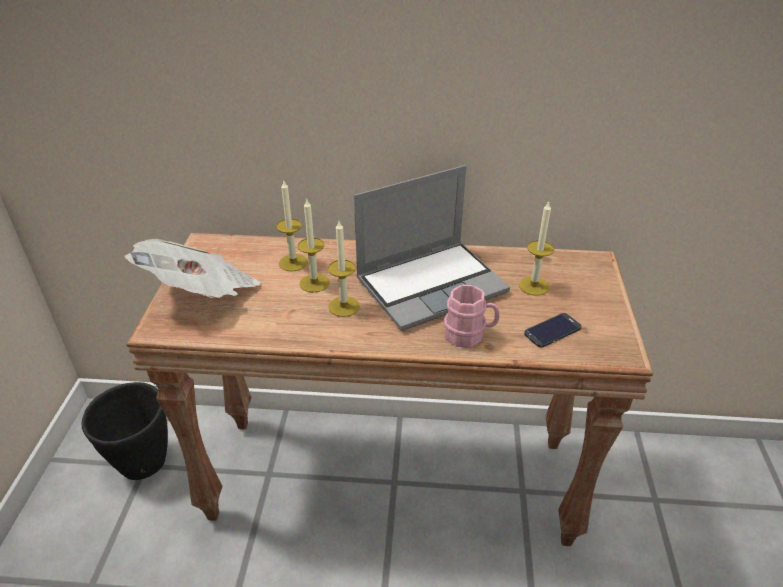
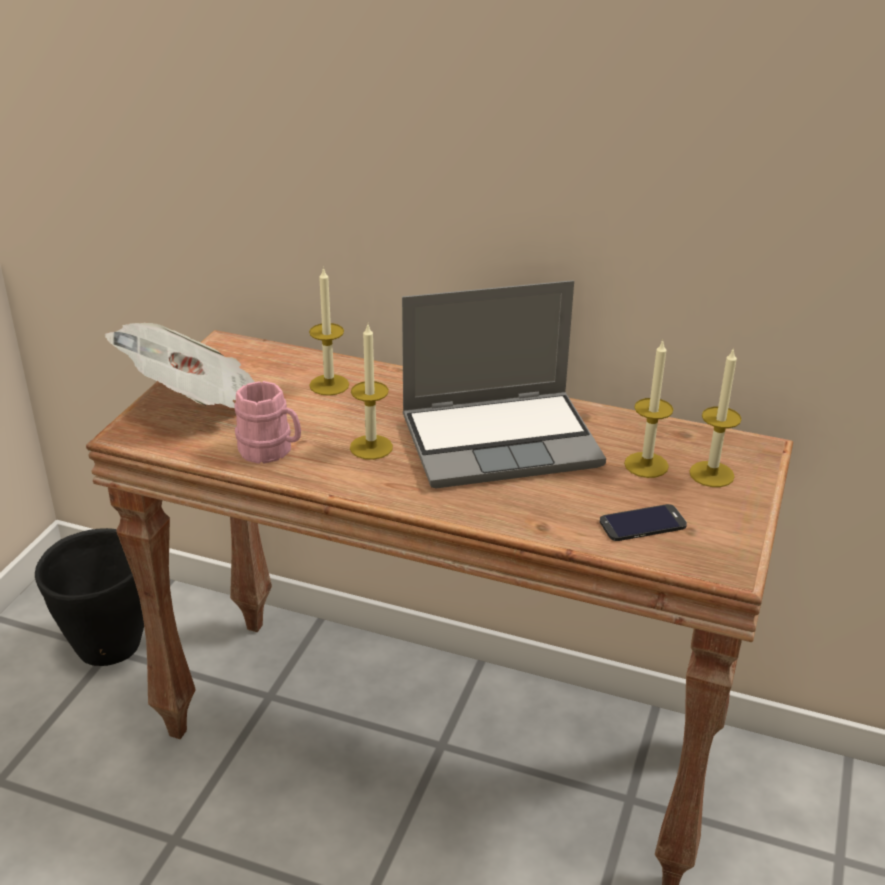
camera: 15 degrees right, 5 degrees down
candle [298,200,330,293] -> candle moved to [689,348,742,487]
pink mug [444,285,500,348] -> pink mug moved to [235,381,301,464]

